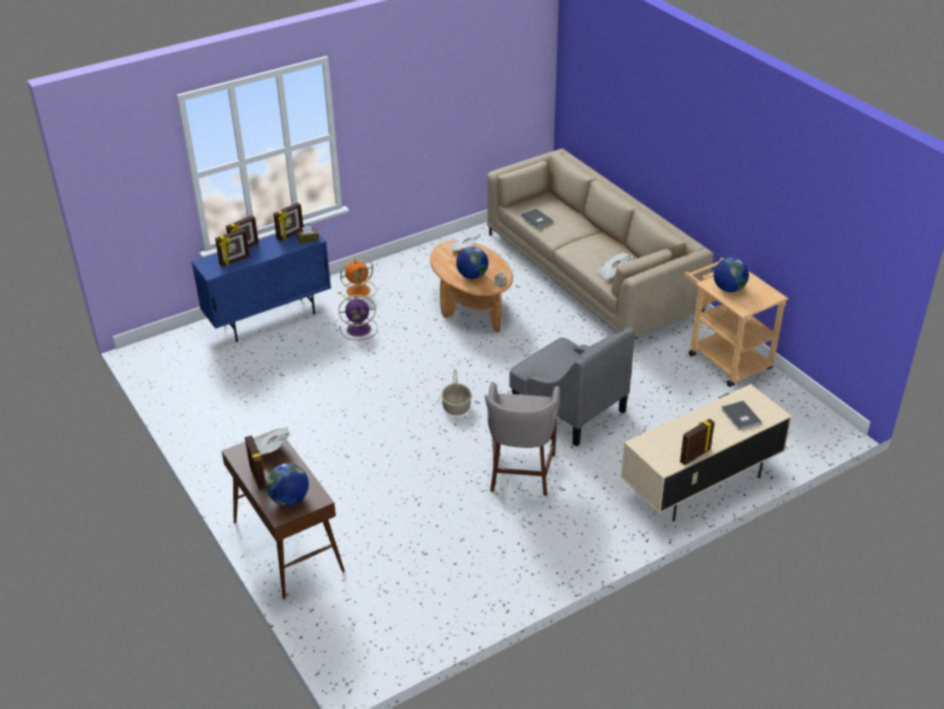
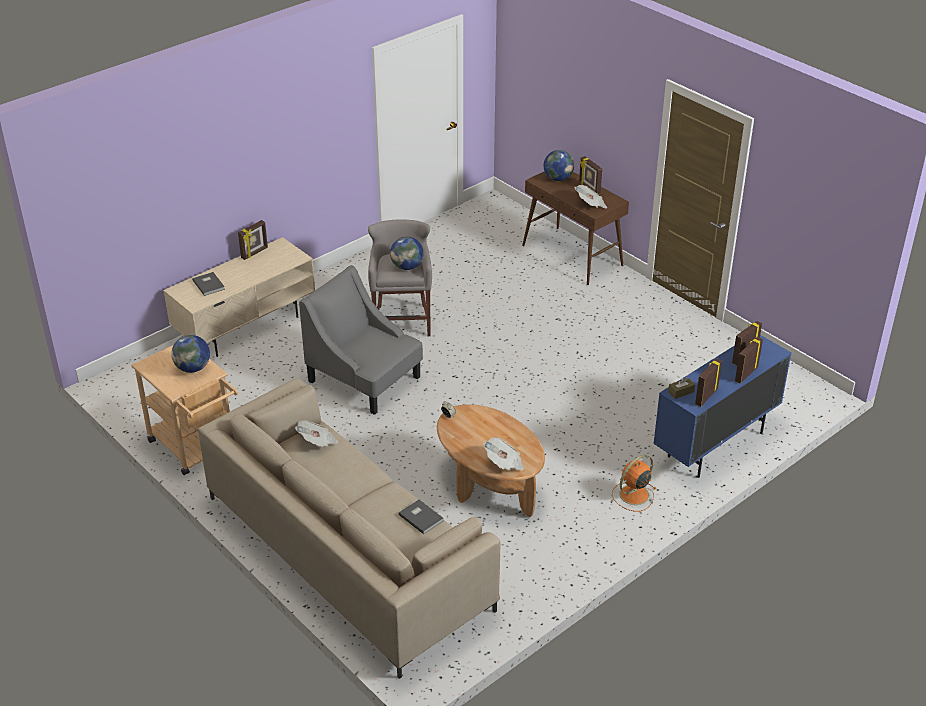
camera: 170 degrees right, 0 degrees up
purple fan [338,295,378,340] -> none
basket [441,370,472,416] -> none
globe [456,247,488,279] -> globe moved to [390,237,424,270]

